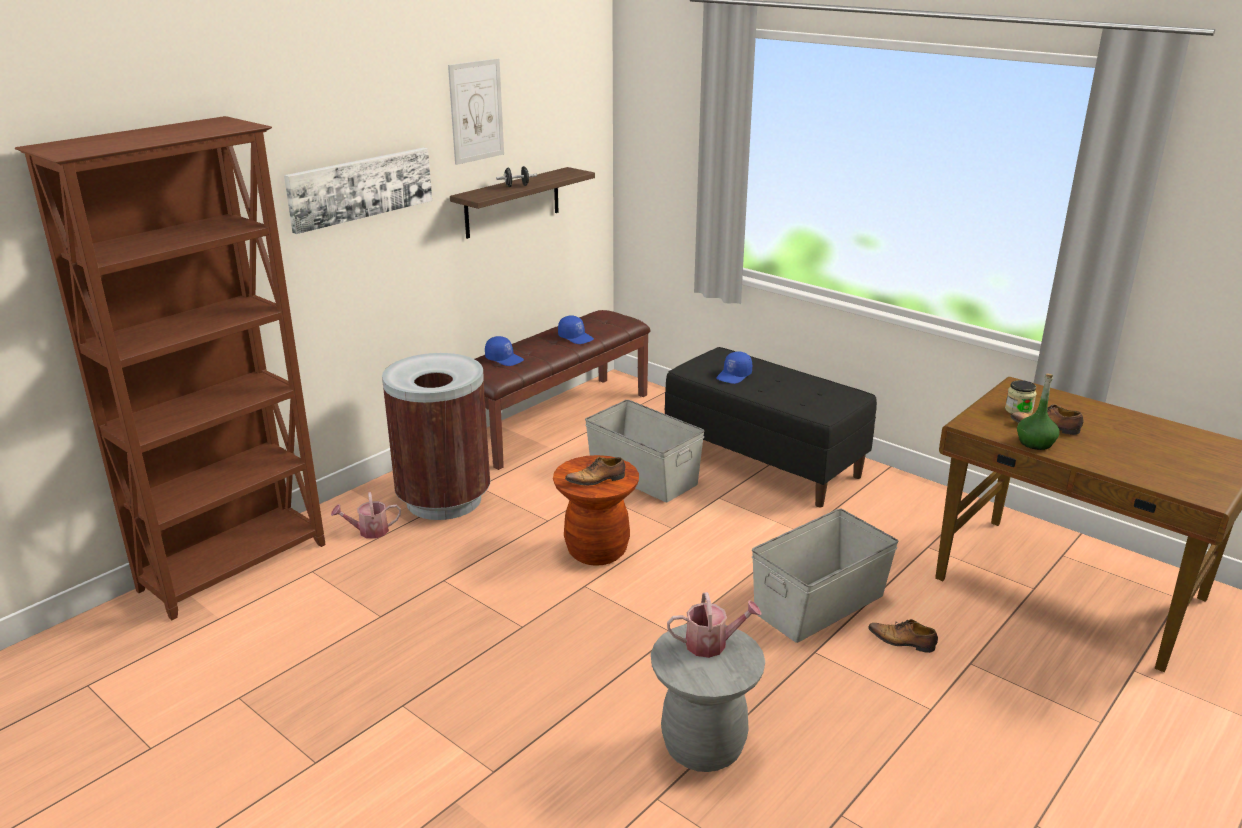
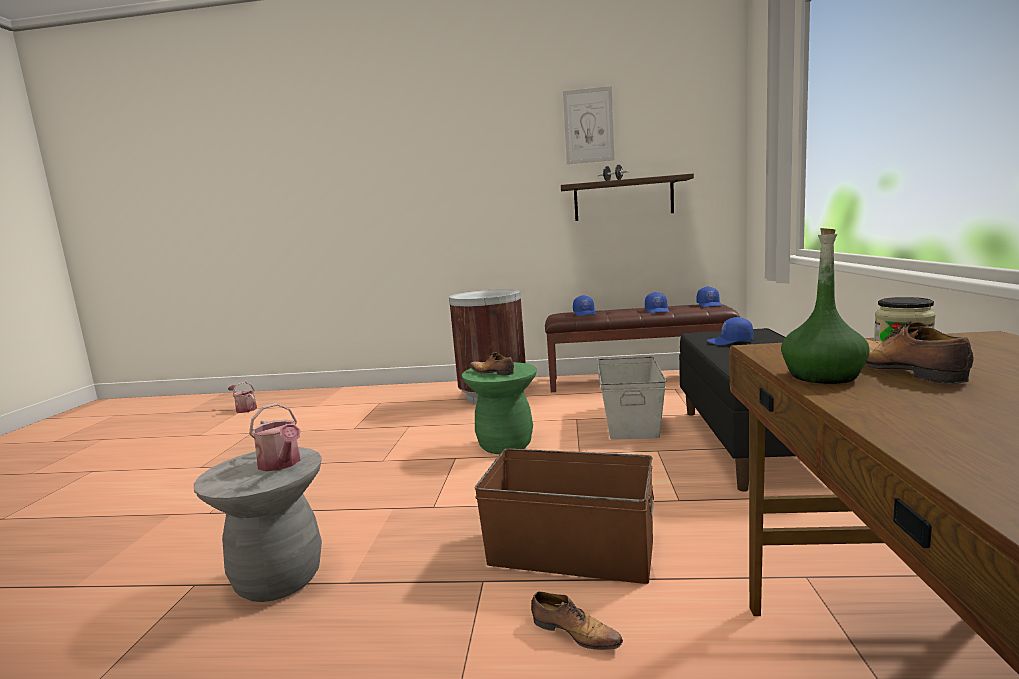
camera: 55 degrees right, 15 degrees down
brown bookcase [15,116,326,620] -> none
picture [284,148,432,234] -> none
watering can [331,492,401,539] -> watering can moved to [228,382,257,413]
brown stool [553,455,639,566] -> green stool [462,362,537,454]
grey storage box [752,509,899,643] -> brown storage box [474,449,654,584]
shoe [868,619,938,653] -> shoe turned 135 degrees clockwise [531,592,623,650]
none -> blue cap [697,286,722,307]

